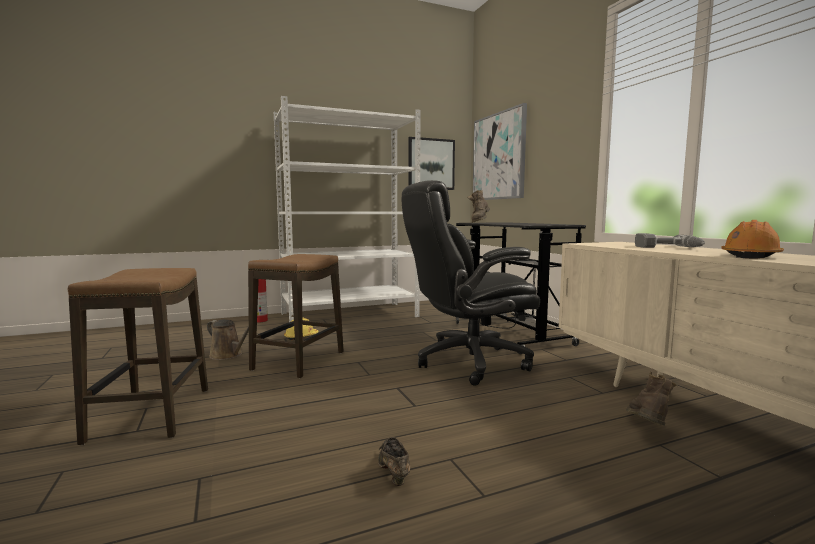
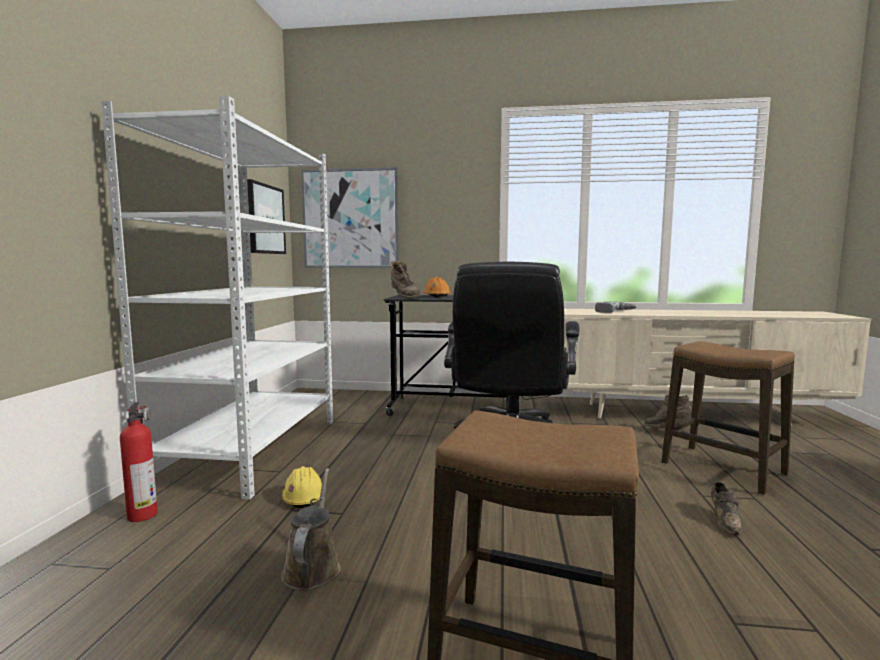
camera: 60 degrees left, 0 degrees up
brown watering can [207,319,249,360] -> brown watering can turned 60 degrees counterclockwise [281,468,341,590]
stool [248,254,344,378] -> stool moved to [661,341,795,495]
brown shoe [378,437,410,486] -> brown shoe turned 90 degrees counterclockwise [711,482,742,535]
orange hard hat [722,220,784,259] -> orange hard hat moved to [423,277,451,298]

